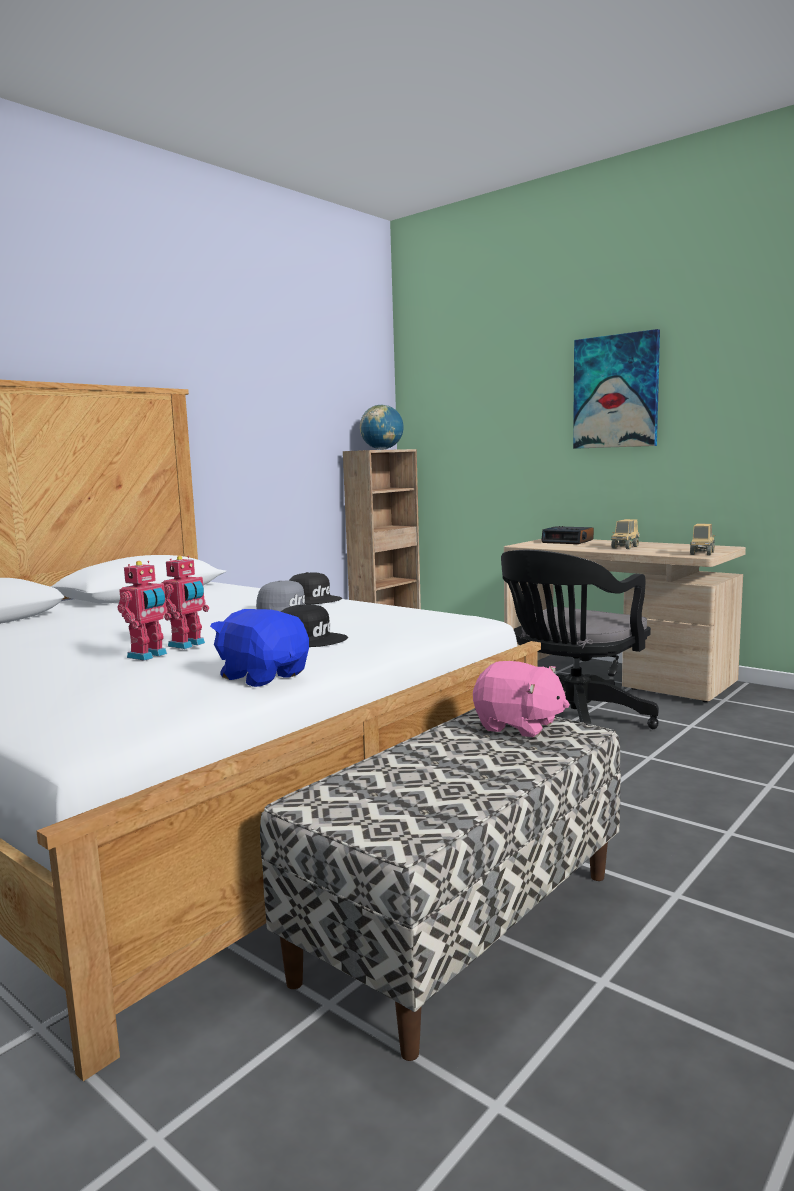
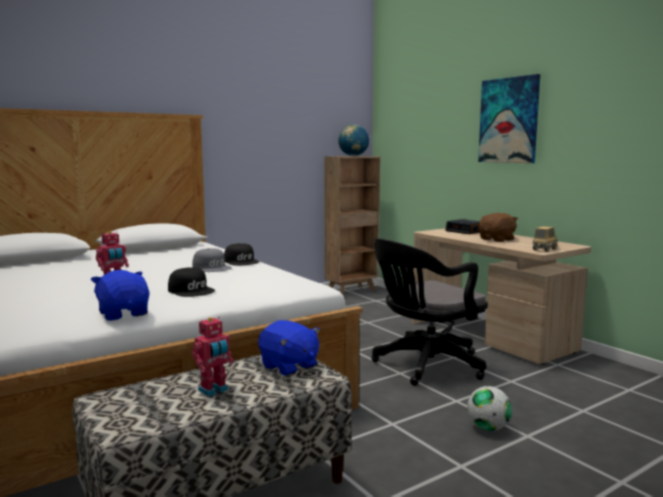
camera: 15 degrees right, 0 degrees up
toy robot [117,561,171,661] -> toy robot moved to [192,316,234,397]
pink plush toy [473,661,570,737] -> blue plush toy [258,320,320,376]
toy truck [611,519,640,549] -> brown plush toy [479,213,518,242]
none -> football [467,386,512,431]

